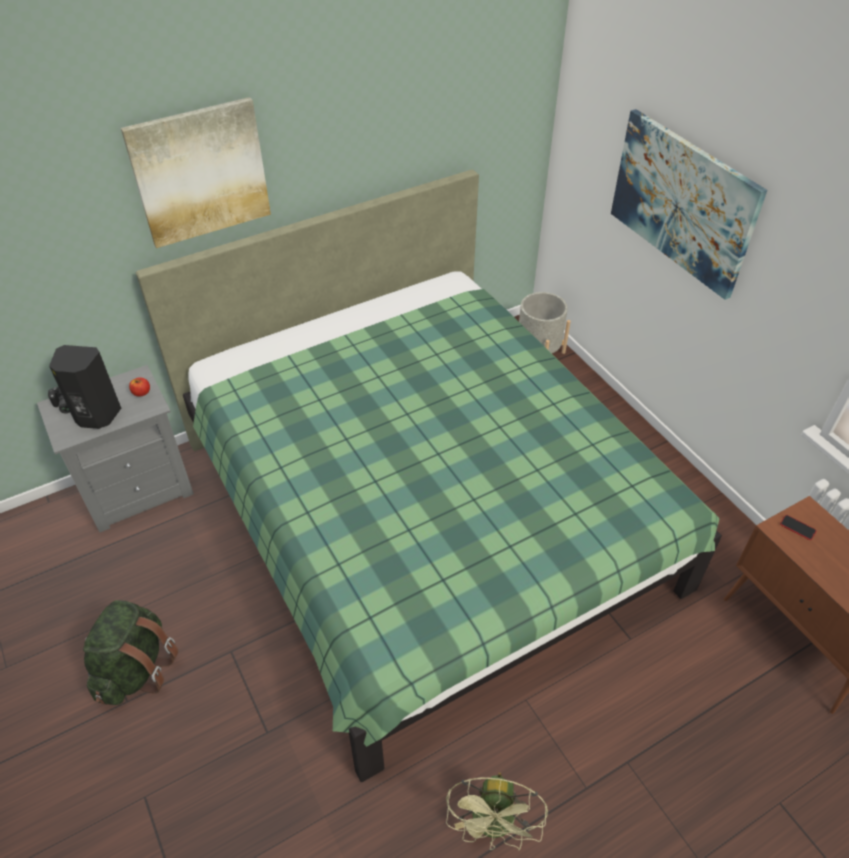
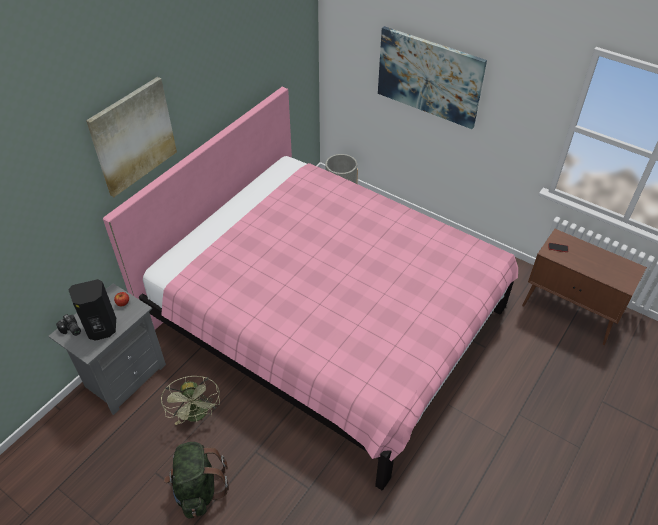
camera: 25 degrees left, 0 degrees up
green bed [136,169,722,782] -> pink bed [103,87,518,490]
green fan [446,773,548,851] -> green fan moved to [161,376,220,425]

